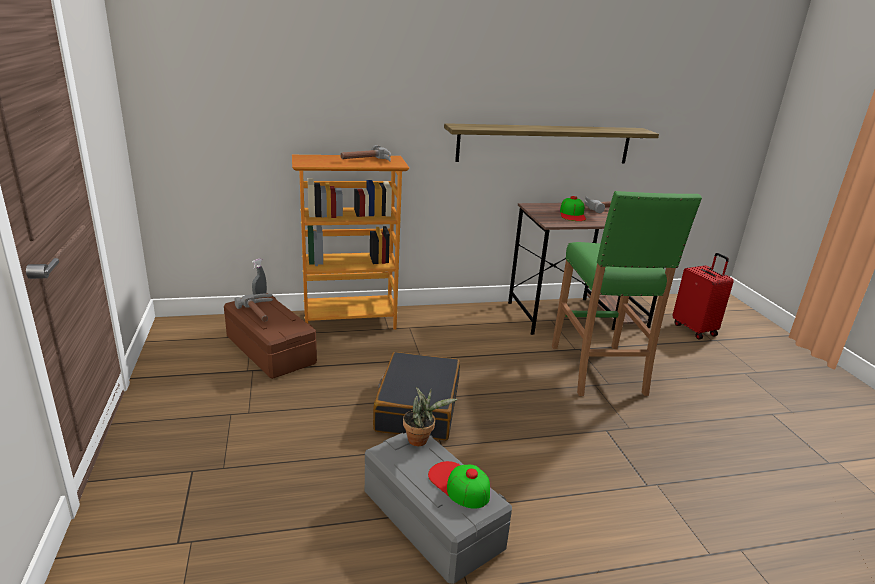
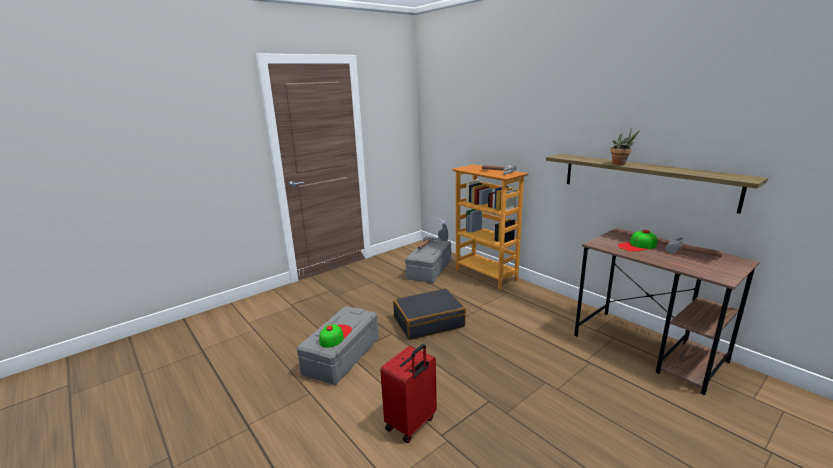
camera: 65 degrees right, 5 degrees down
brown storage box [224,296,317,379] -> grey storage box [405,240,451,283]
potted plant [403,387,458,446] -> potted plant moved to [610,128,640,165]
green stool [552,191,702,396] -> none
red suitcase [672,253,734,339] -> red suitcase moved to [380,344,437,443]

